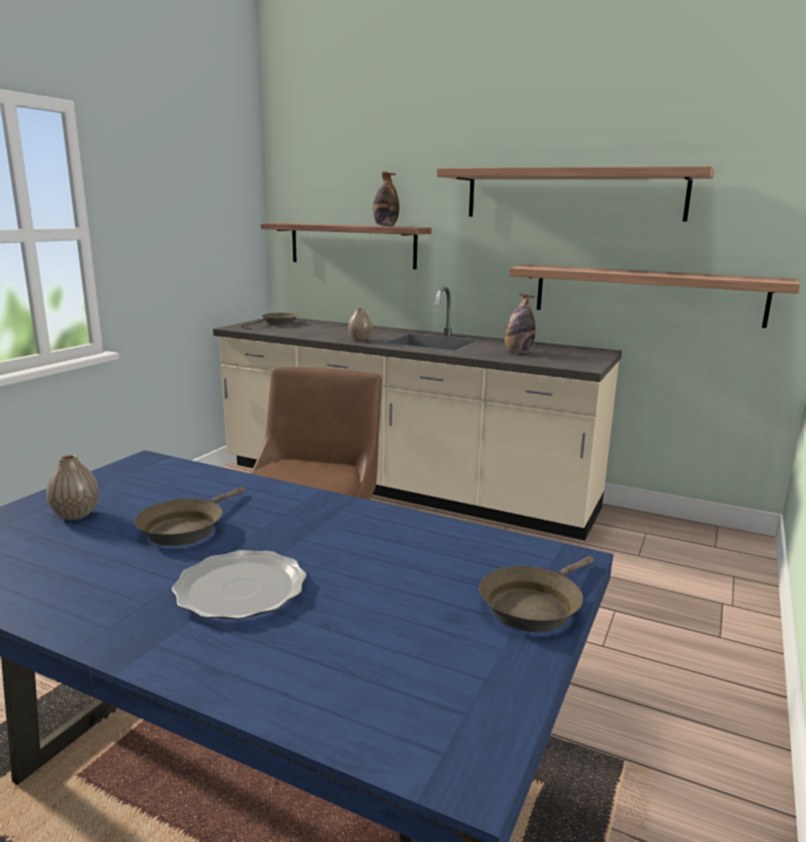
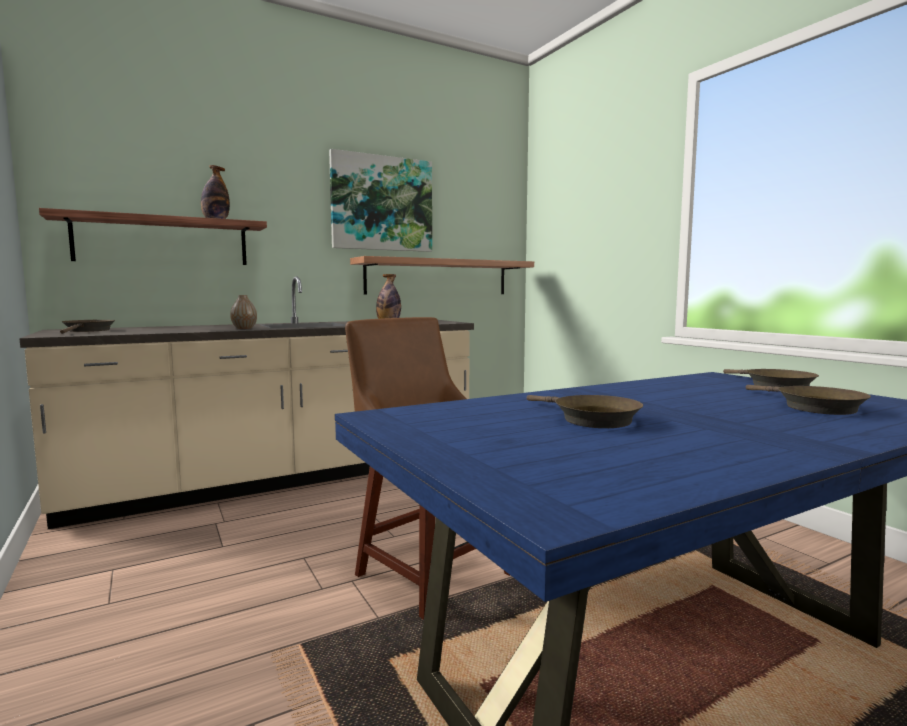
camera: 55 degrees left, 10 degrees down
vase [46,455,99,520] -> none
plate [172,550,307,619] -> none
shelf [437,166,714,222] -> picture [329,149,432,252]
none -> brown frying pan [746,385,871,415]

